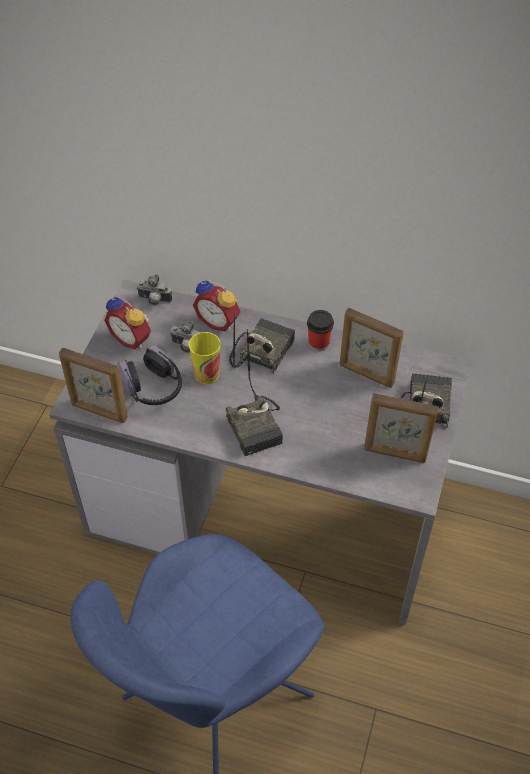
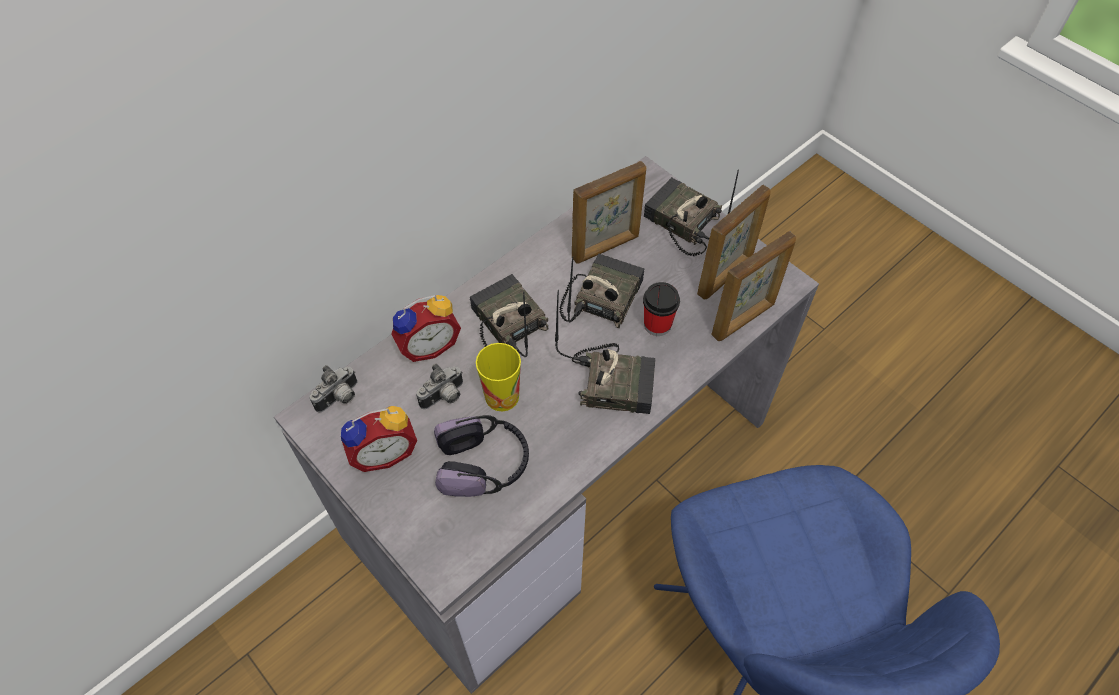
camera: 60 degrees left, 5 degrees up
picture frame [59,347,128,423] -> picture frame moved to [711,231,796,341]
cup [307,310,334,351] -> cup moved to [643,282,680,336]
none -> radio [559,253,644,328]

